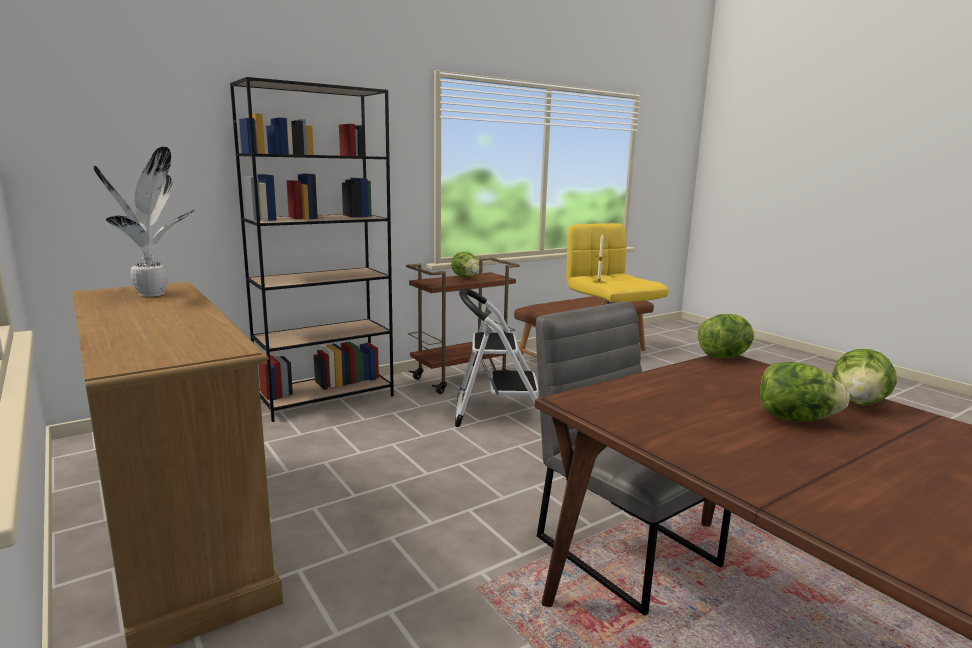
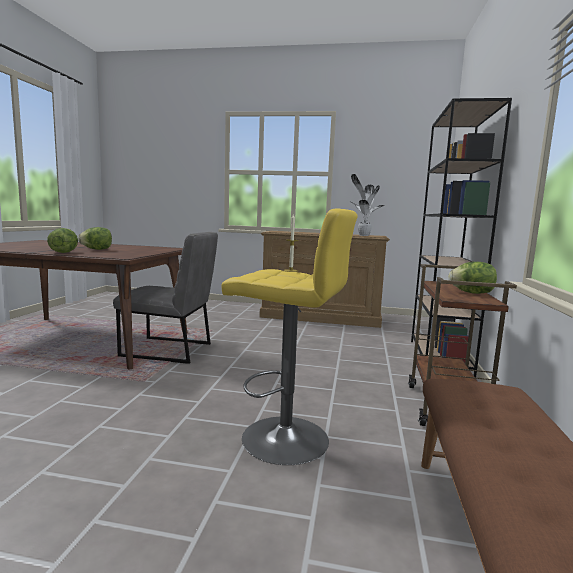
camera: 135 degrees right, 5 degrees down
step ladder [455,288,540,427] -> none
lettuce [698,314,754,359] -> none

